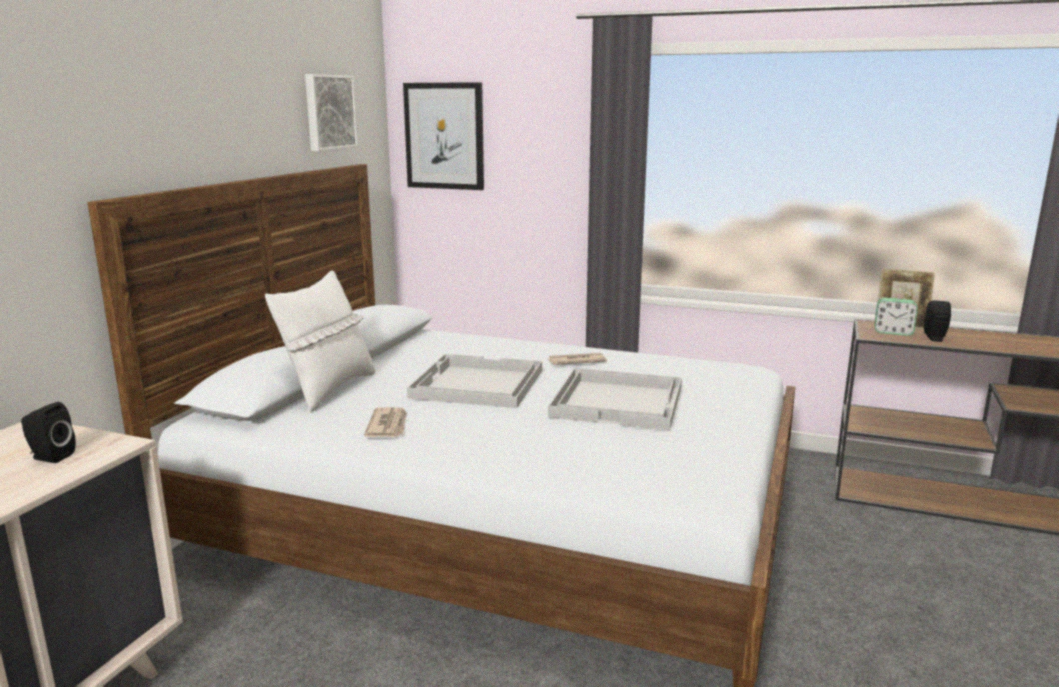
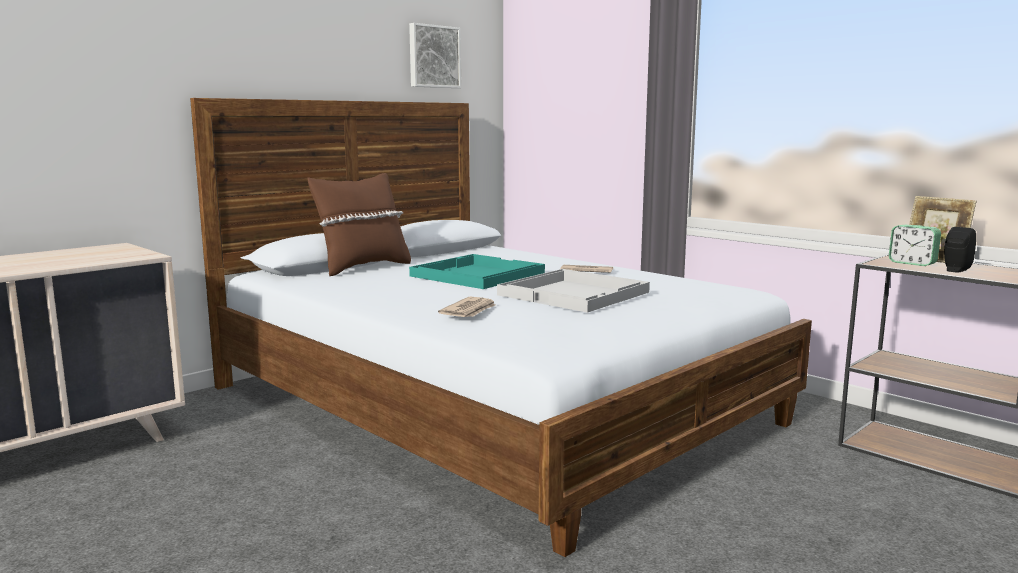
camera: 25 degrees right, 5 degrees down
black speaker [21,402,76,463] -> none
white pillow [265,270,375,413] -> brown pillow [307,173,411,276]
newspaper [364,407,407,437] -> newspaper moved to [438,297,495,317]
picture [403,82,484,190] -> none
white tray [407,354,542,408] -> turquoise tray [409,254,545,289]

